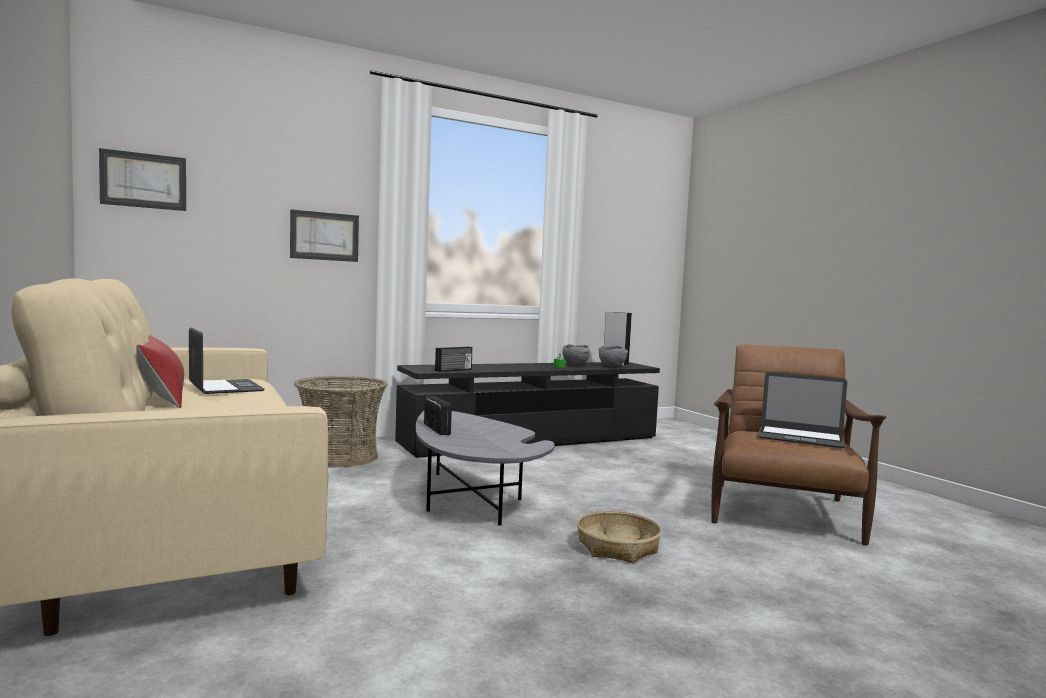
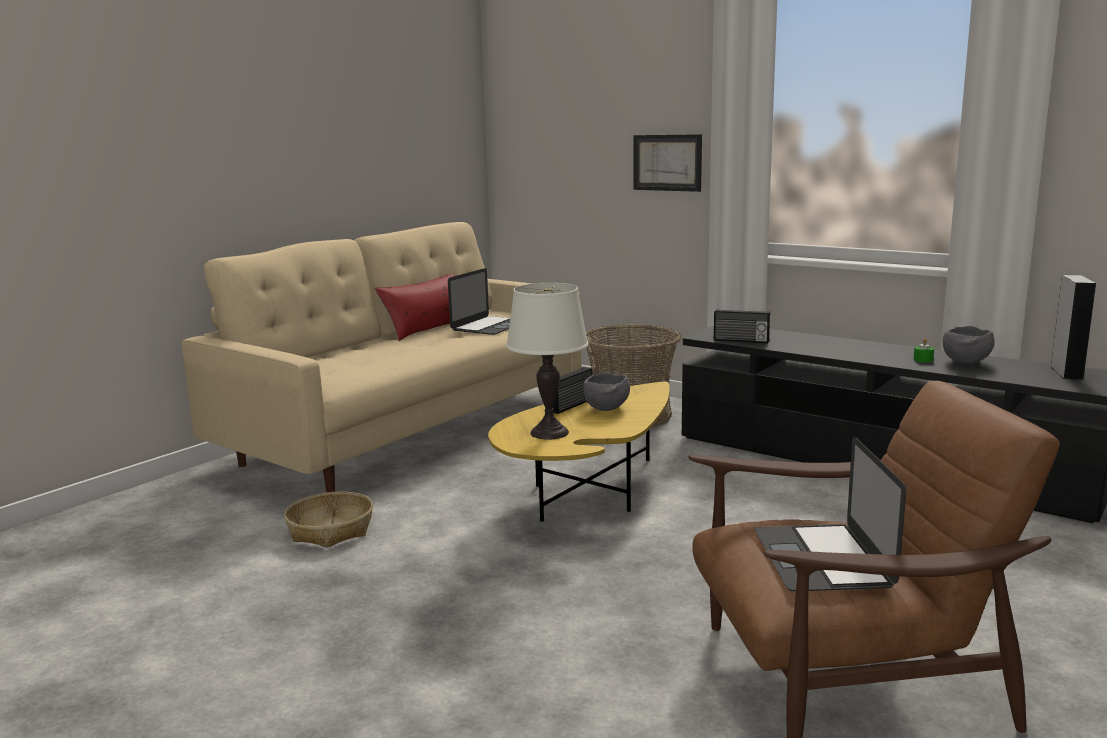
camera: 65 degrees right, 10 degrees up
picture [99,148,186,211] -> none
grey coffee table [416,411,555,525] -> yellow coffee table [488,382,670,522]
basket [577,511,662,563] -> basket moved to [284,491,373,548]
grey bowl [598,346,628,367] -> grey bowl moved to [584,372,630,411]
none -> white table lamp [506,283,589,440]

